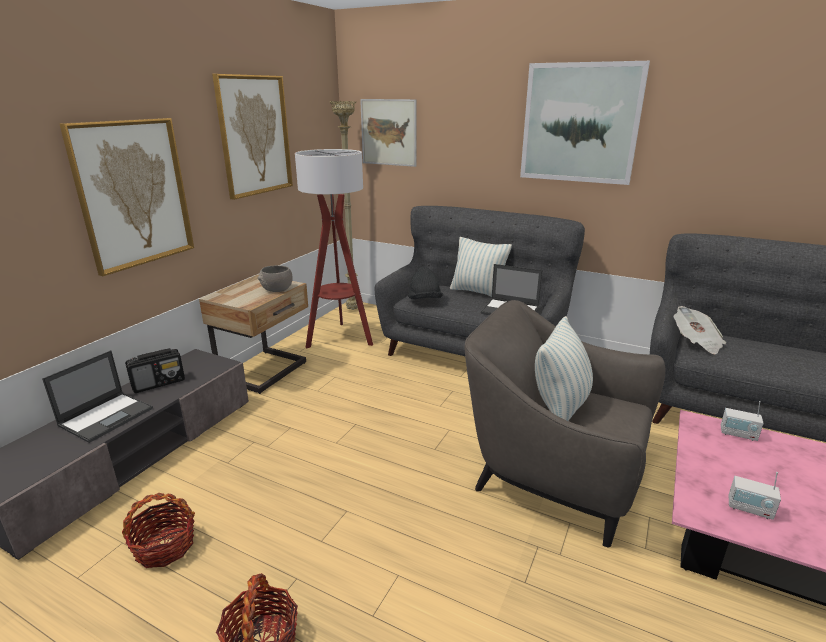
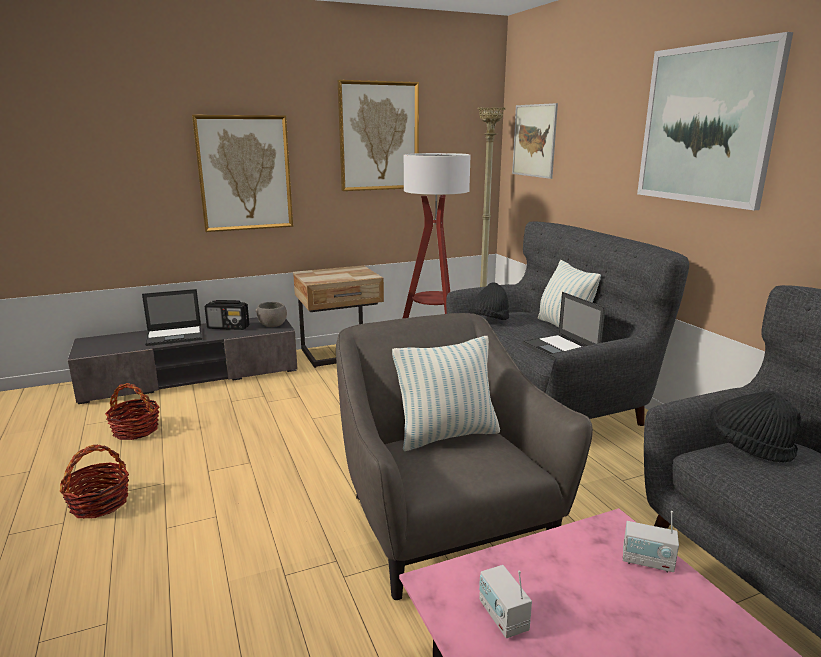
camera: 40 degrees right, 5 degrees down
grey bowl [258,265,293,292] -> grey bowl moved to [256,302,287,327]
newspaper [674,306,726,354] -> black hat [710,391,801,463]
radio [721,401,764,441] -> radio turned 45 degrees counterclockwise [623,511,679,573]

